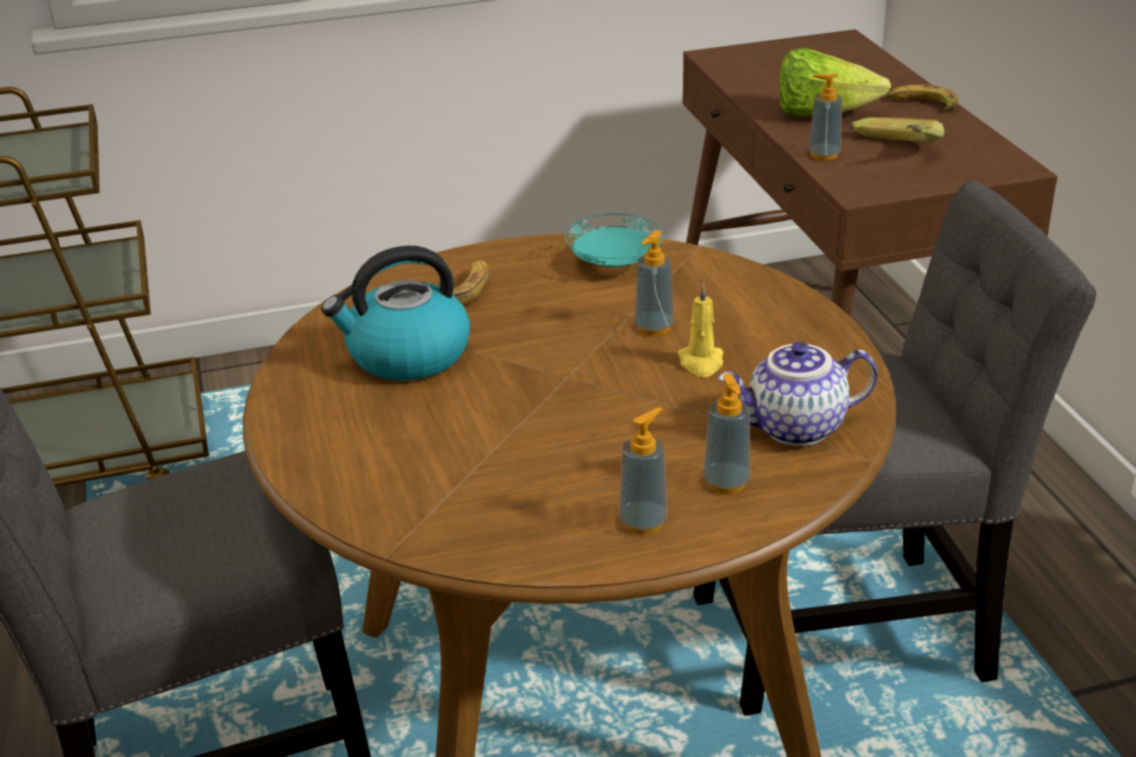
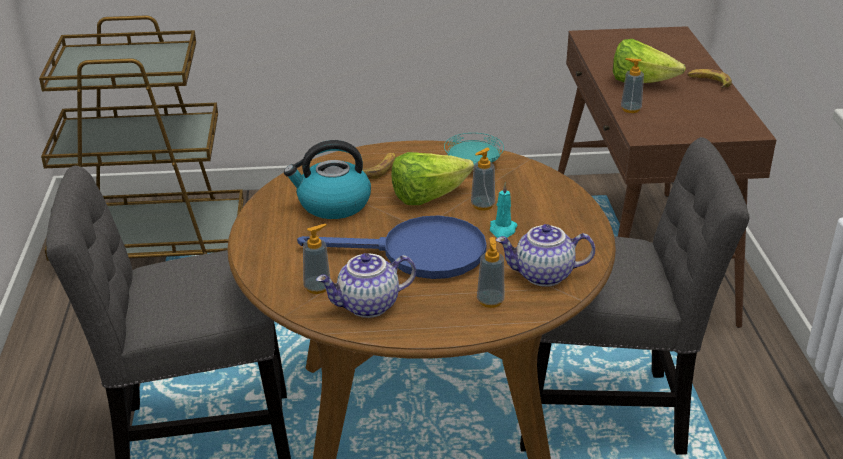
camera: 10 degrees right, 0 degrees up
soap dispenser [619,407,668,535] -> soap dispenser moved to [303,224,330,294]
yellow candle [678,283,723,377] -> turquoise candle [490,183,518,238]
banana [850,117,944,142] -> none
none -> blue frying pan [297,216,487,279]
none -> teapot [316,253,416,318]
none -> lettuce [391,152,474,205]

